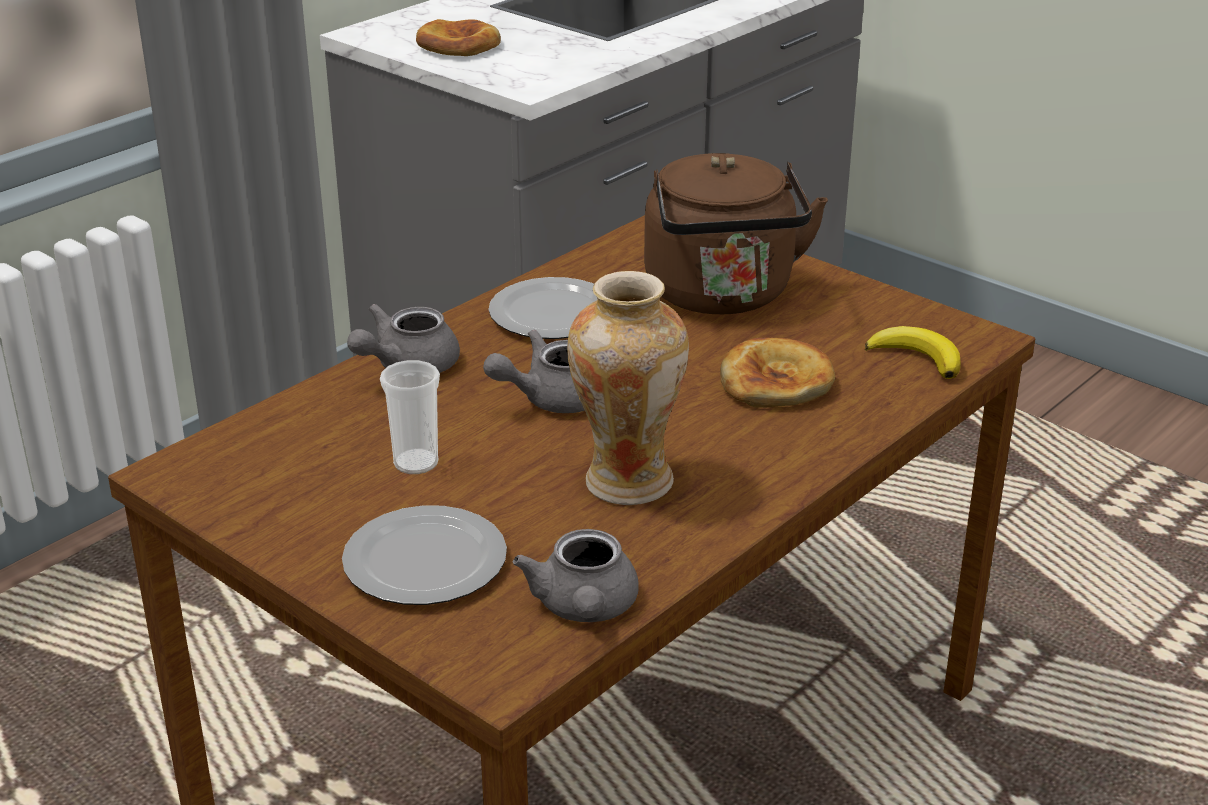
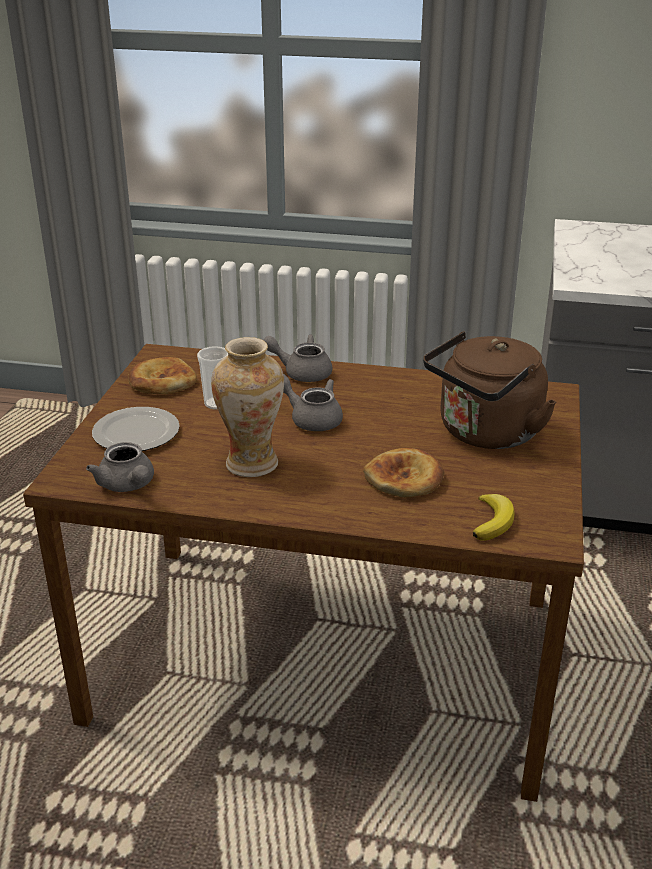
camera: 60 degrees right, 0 degrees up
bread [416,19,501,56] -> bread moved to [128,357,197,394]
plate [488,277,597,339] -> none
grey teapot [513,529,639,622] -> grey teapot turned 90 degrees counterclockwise [86,442,154,492]

